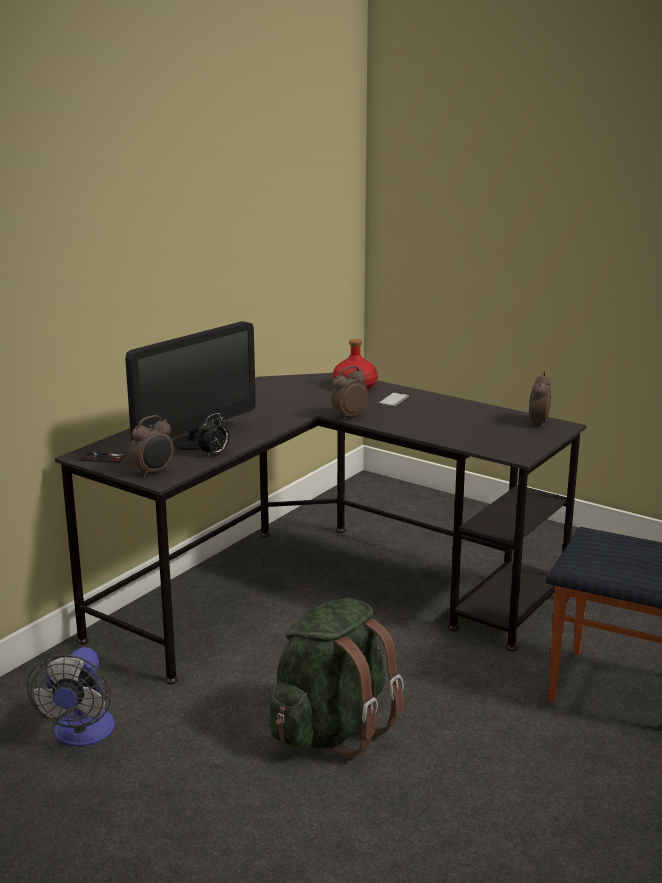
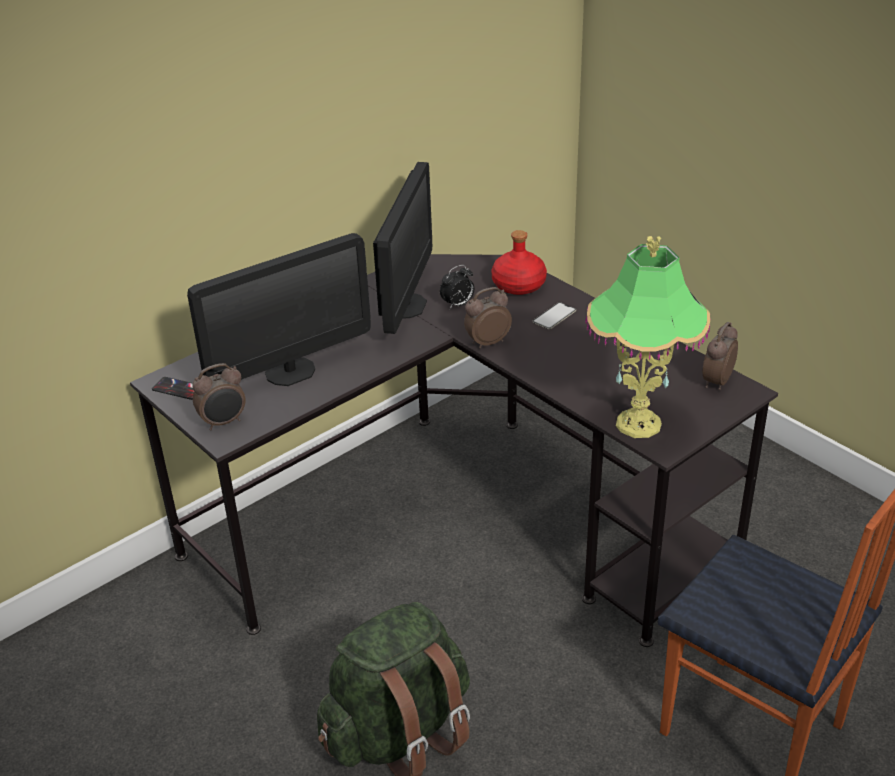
camera: 15 degrees right, 15 degrees up
fan [27,647,115,746] -> none
alarm clock [198,413,230,457] -> alarm clock moved to [440,265,474,309]
none -> monitor [373,162,432,334]
none -> table lamp [585,236,711,438]

